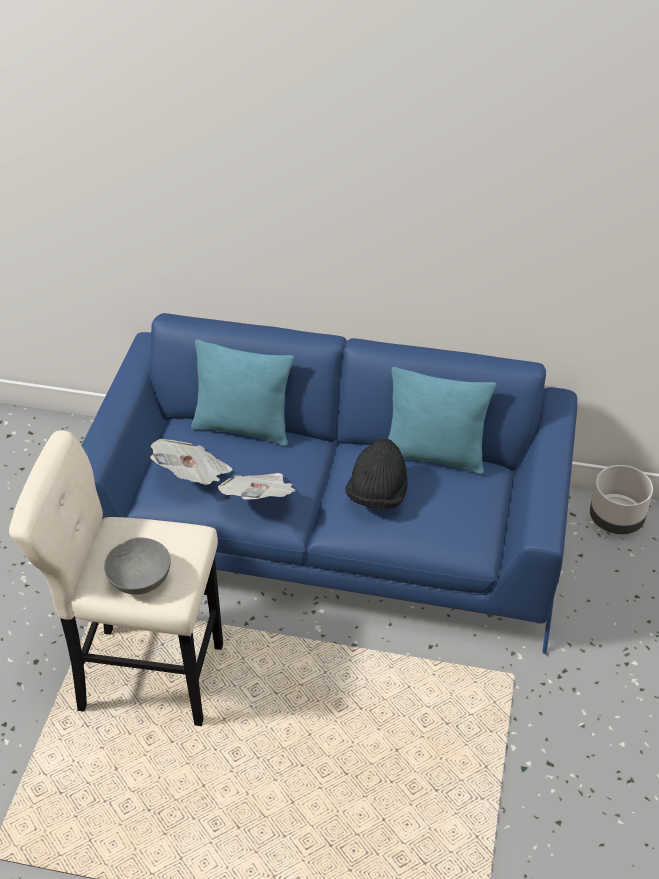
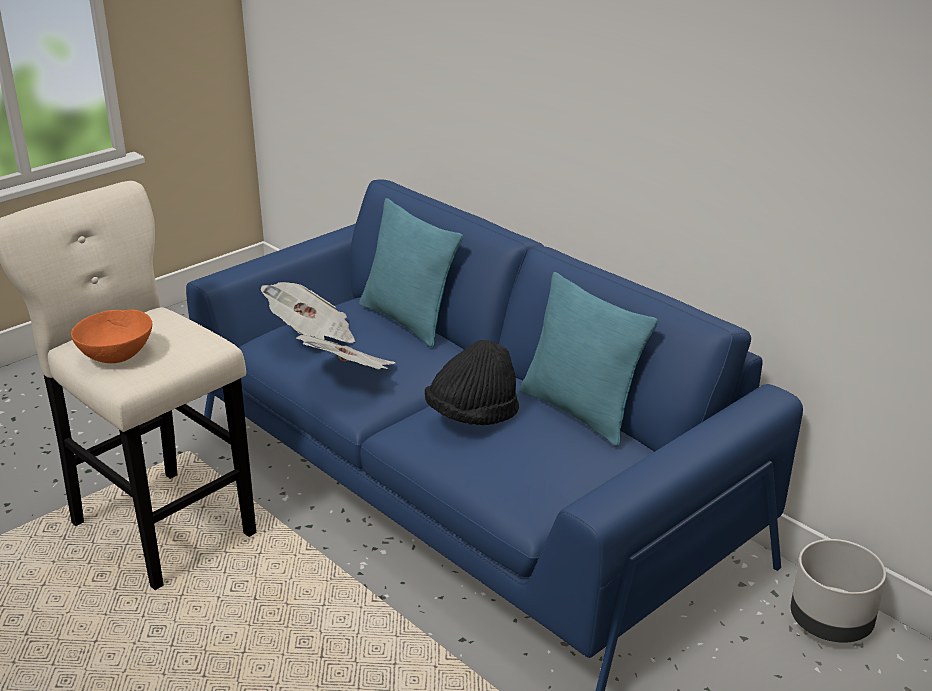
camera: 35 degrees right, 15 degrees down
grey bowl [104,537,171,595] -> orange bowl [71,310,152,363]

